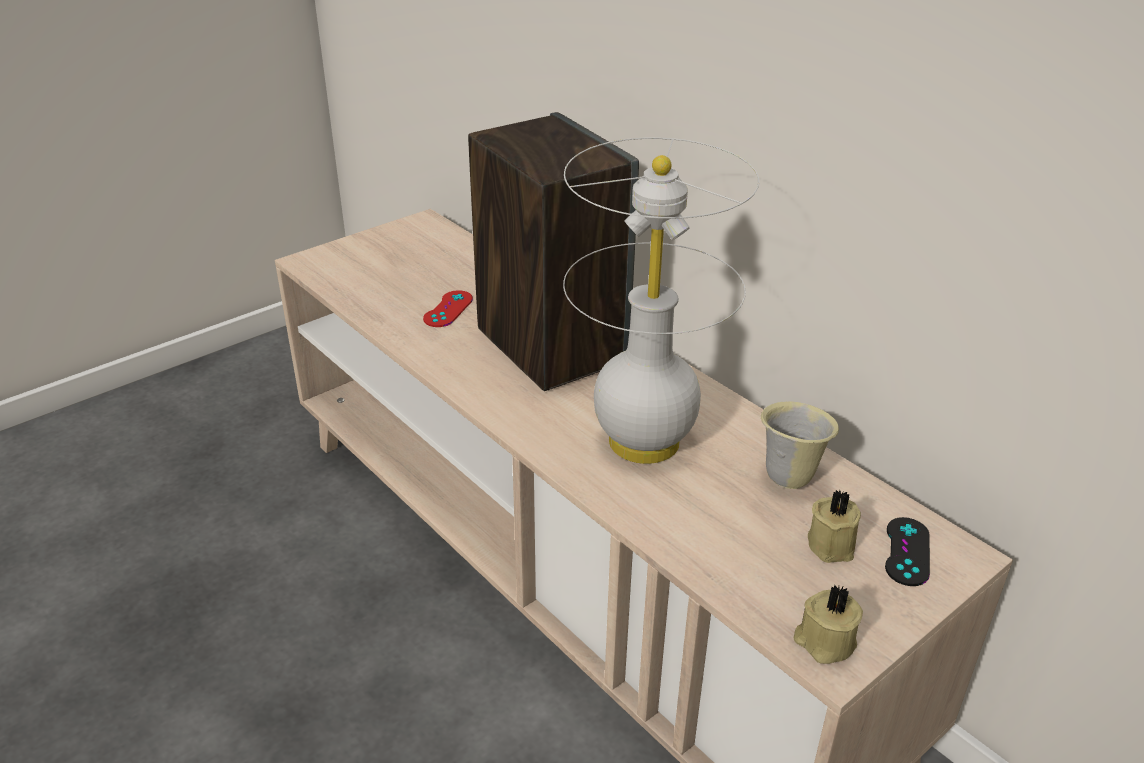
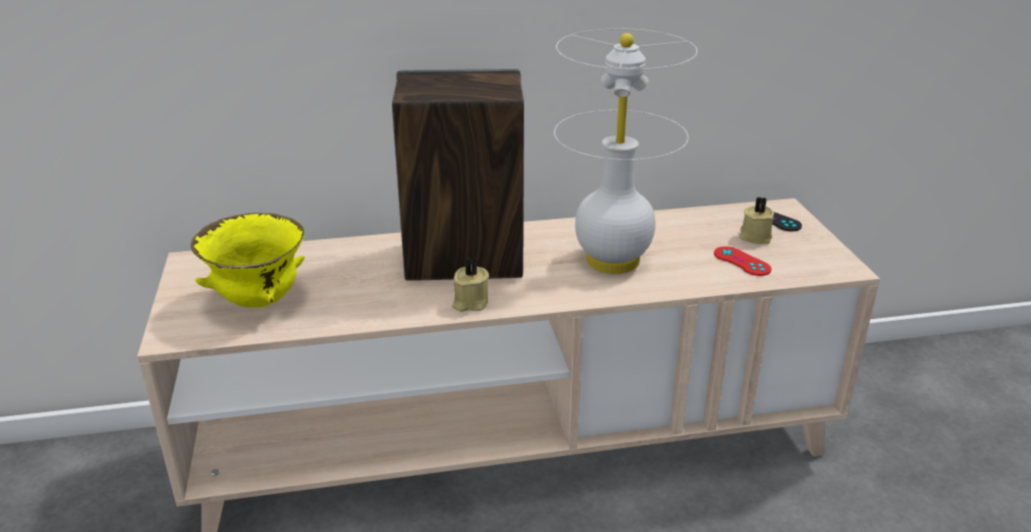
camera: 60 degrees left, 5 degrees down
red game controller [423,290,473,327] -> red game controller moved to [714,246,771,276]
beige mug [761,401,839,489] -> none
beige candle [794,585,863,664] -> beige candle moved to [452,258,489,312]
none -> yellow bowl [191,213,305,308]

